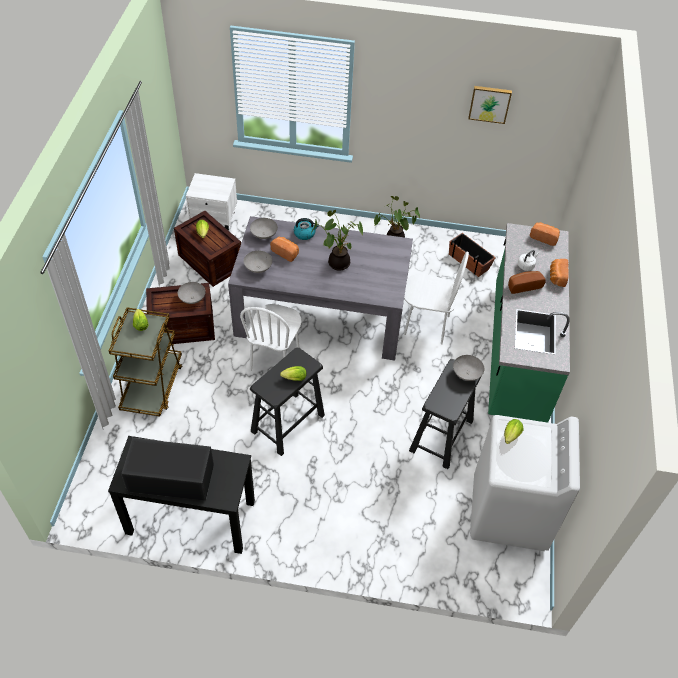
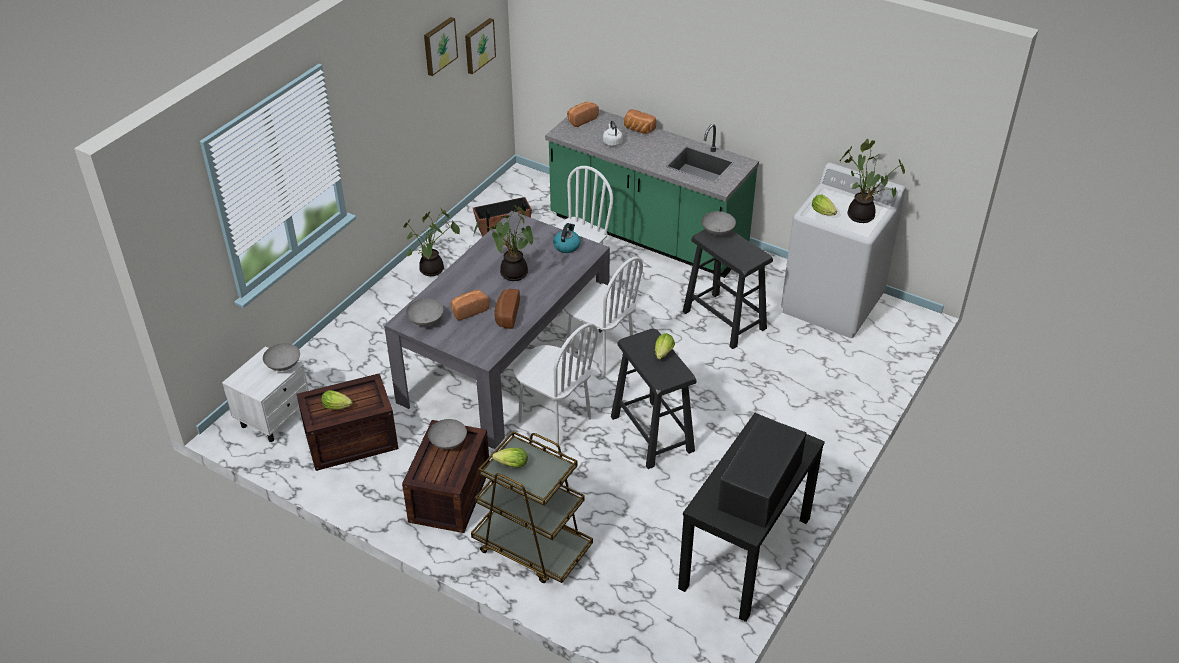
camera: 65 degrees left, 10 degrees down
grey bowl [244,251,272,273] -> grey bowl moved to [263,343,300,371]
kettle [294,218,319,240] -> kettle moved to [553,223,581,253]
bread [508,271,546,294] -> bread moved to [494,289,520,329]
none -> picture [465,18,496,74]
none -> white chair [564,257,643,378]
none -> potted plant [840,139,905,223]

